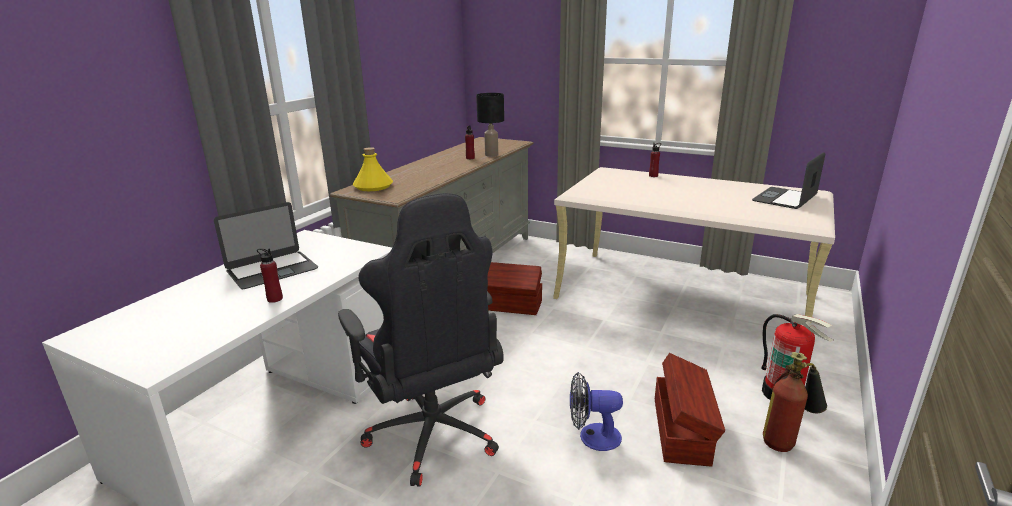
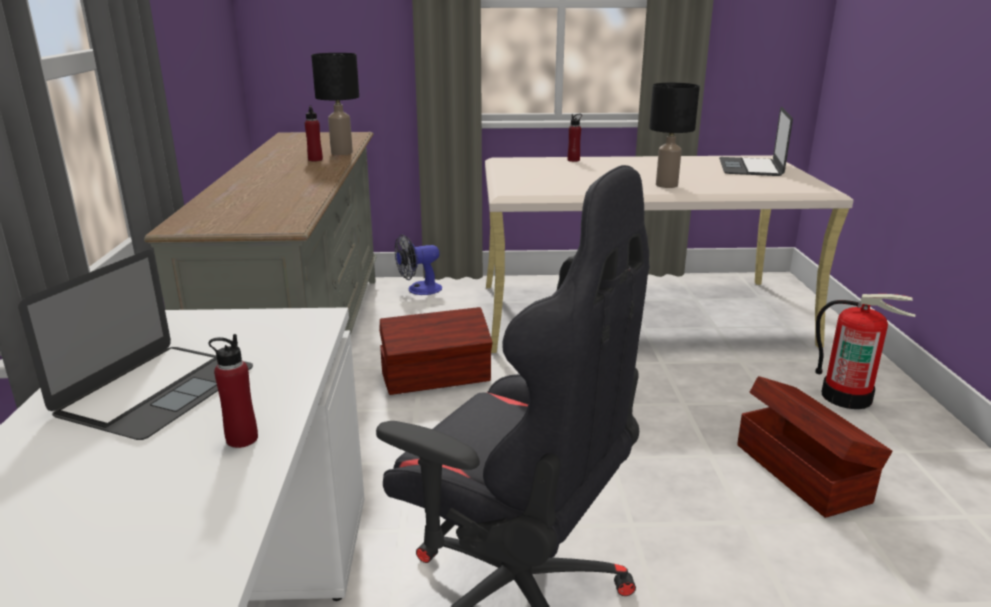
camera: 30 degrees left, 0 degrees up
yellow bottle [353,147,393,191] -> none
fan [570,372,623,451] -> fan moved to [395,235,442,295]
fire extinguisher [763,352,827,452] -> none
none -> black table lamp [649,83,700,188]

